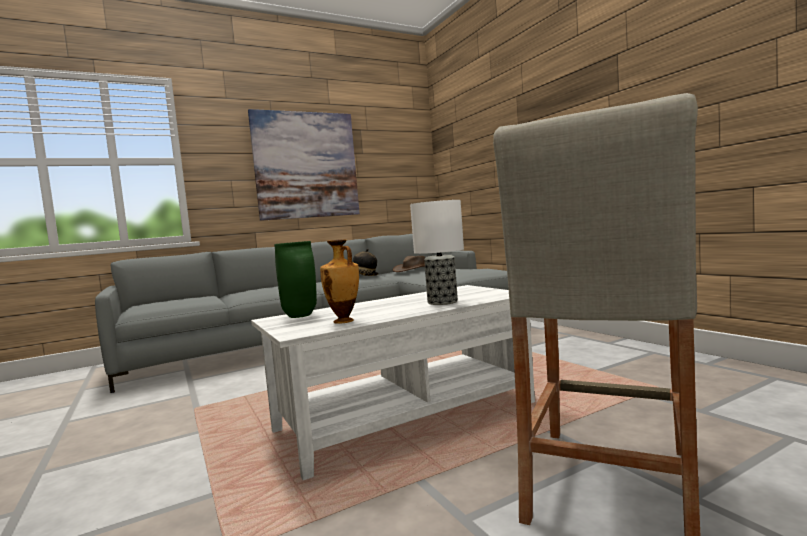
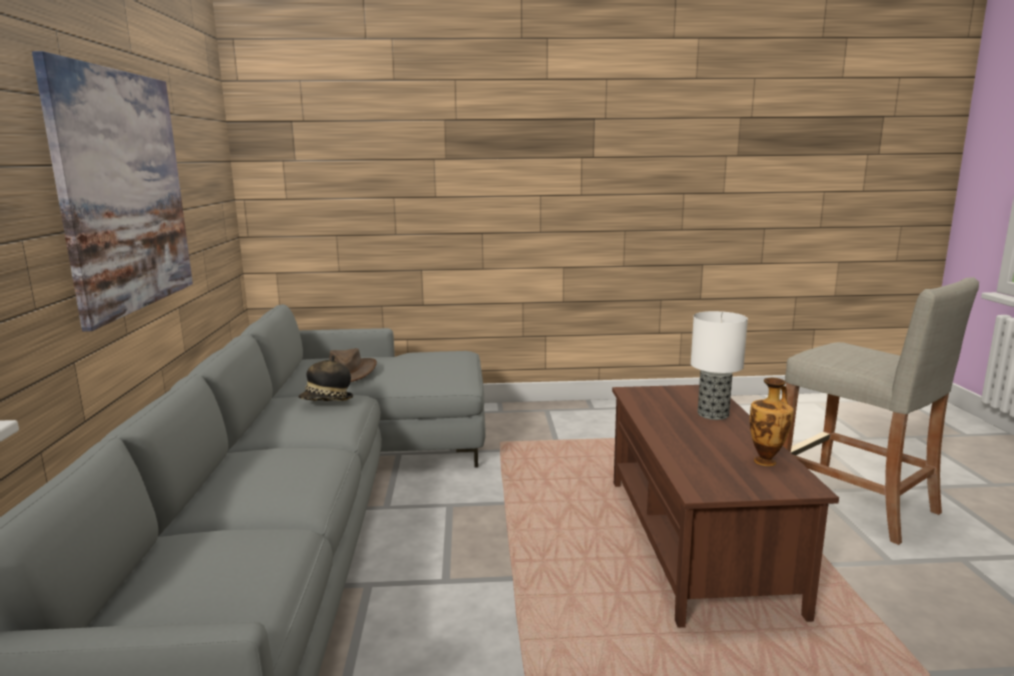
camera: 65 degrees left, 10 degrees up
white coffee table [251,285,535,480] -> brown coffee table [612,385,839,628]
green vase [274,241,317,318] -> none

